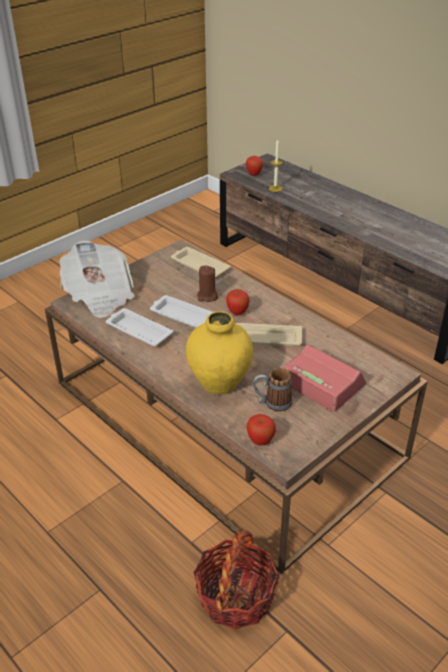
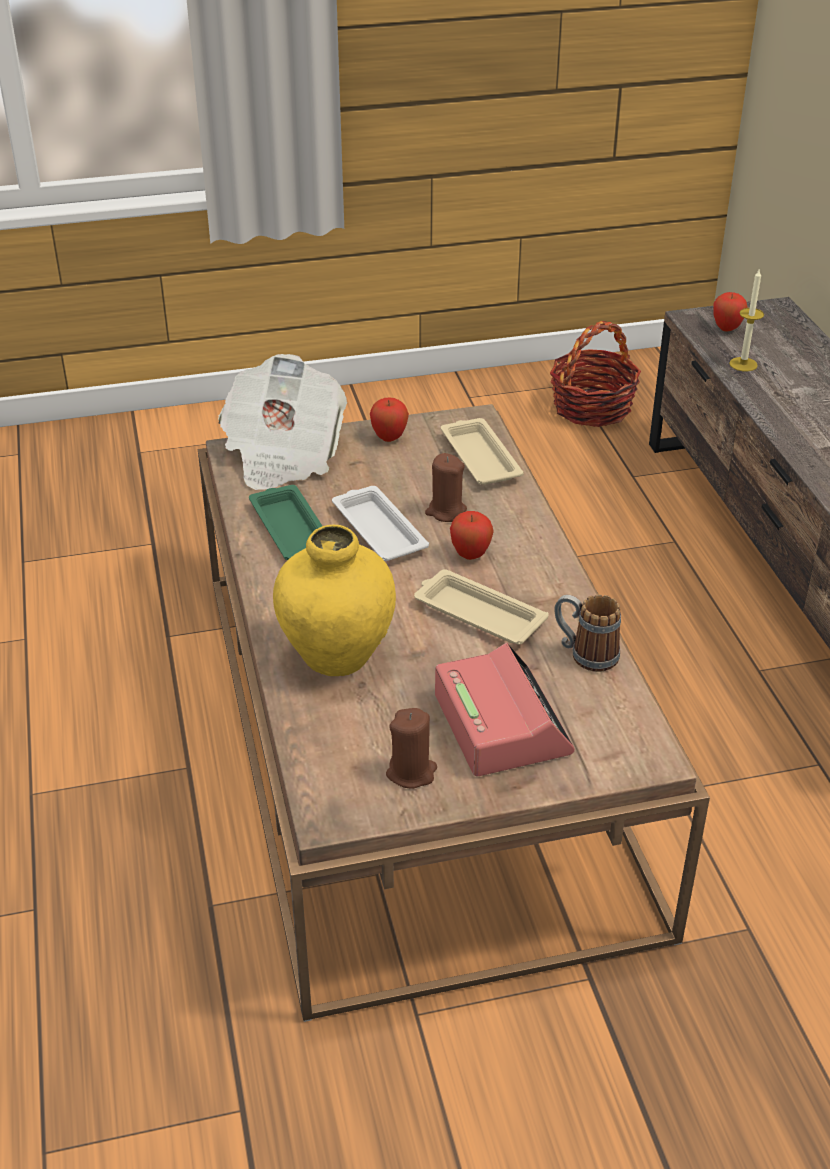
camera: 30 degrees right, 0 degrees up
white tray [106,308,173,346] -> green tray [249,485,322,560]
basket [193,531,280,630] -> basket moved to [550,321,641,427]
apple [247,414,276,446] -> apple moved to [370,398,409,442]
mug [253,368,292,411] -> mug moved to [554,594,621,672]
none -> brown candle [386,708,437,788]

